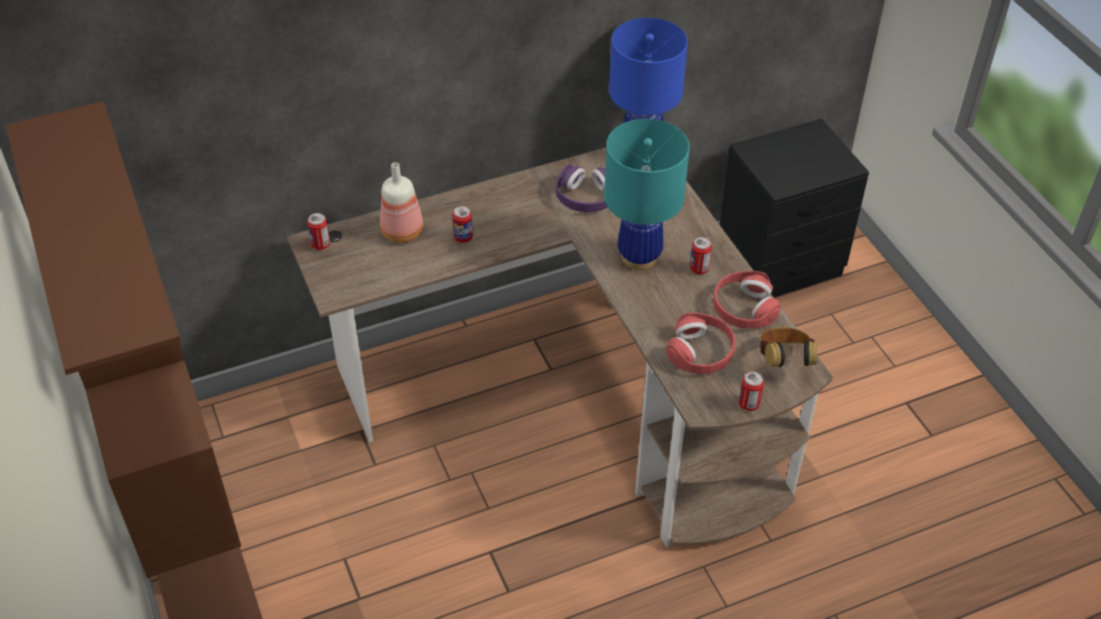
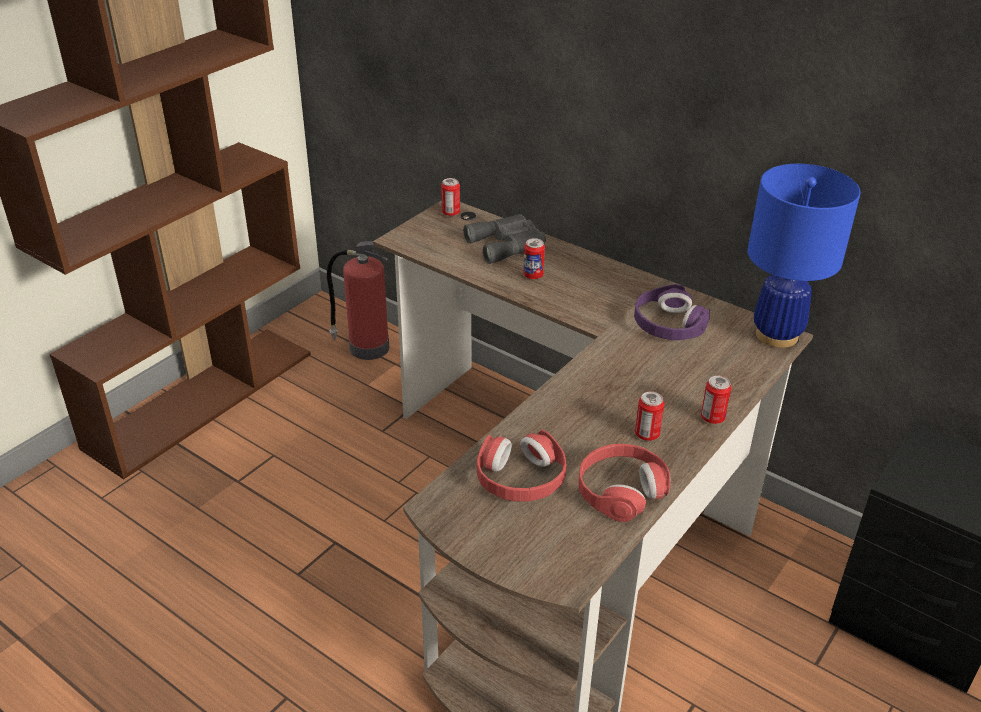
camera: 60 degrees right, 10 degrees down
bottle [380,162,424,243] -> grey binoculars [463,214,546,264]
turquoise table lamp [604,119,690,270] -> none
can [739,371,764,411] -> can moved to [701,376,731,424]
headphones [759,327,817,367] -> none
none -> fire extinguisher [327,241,389,360]

